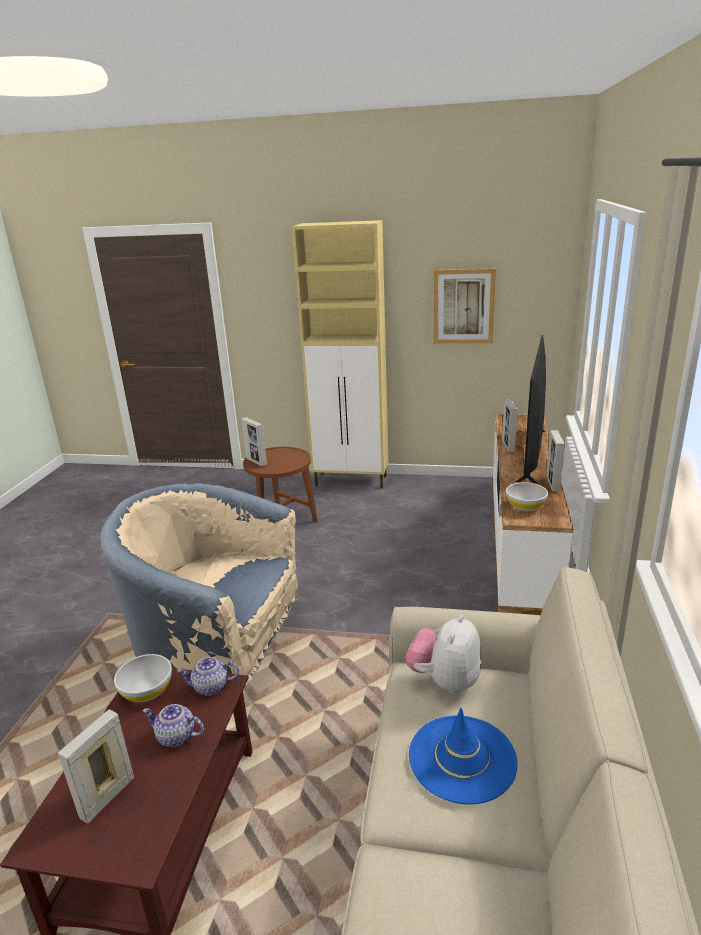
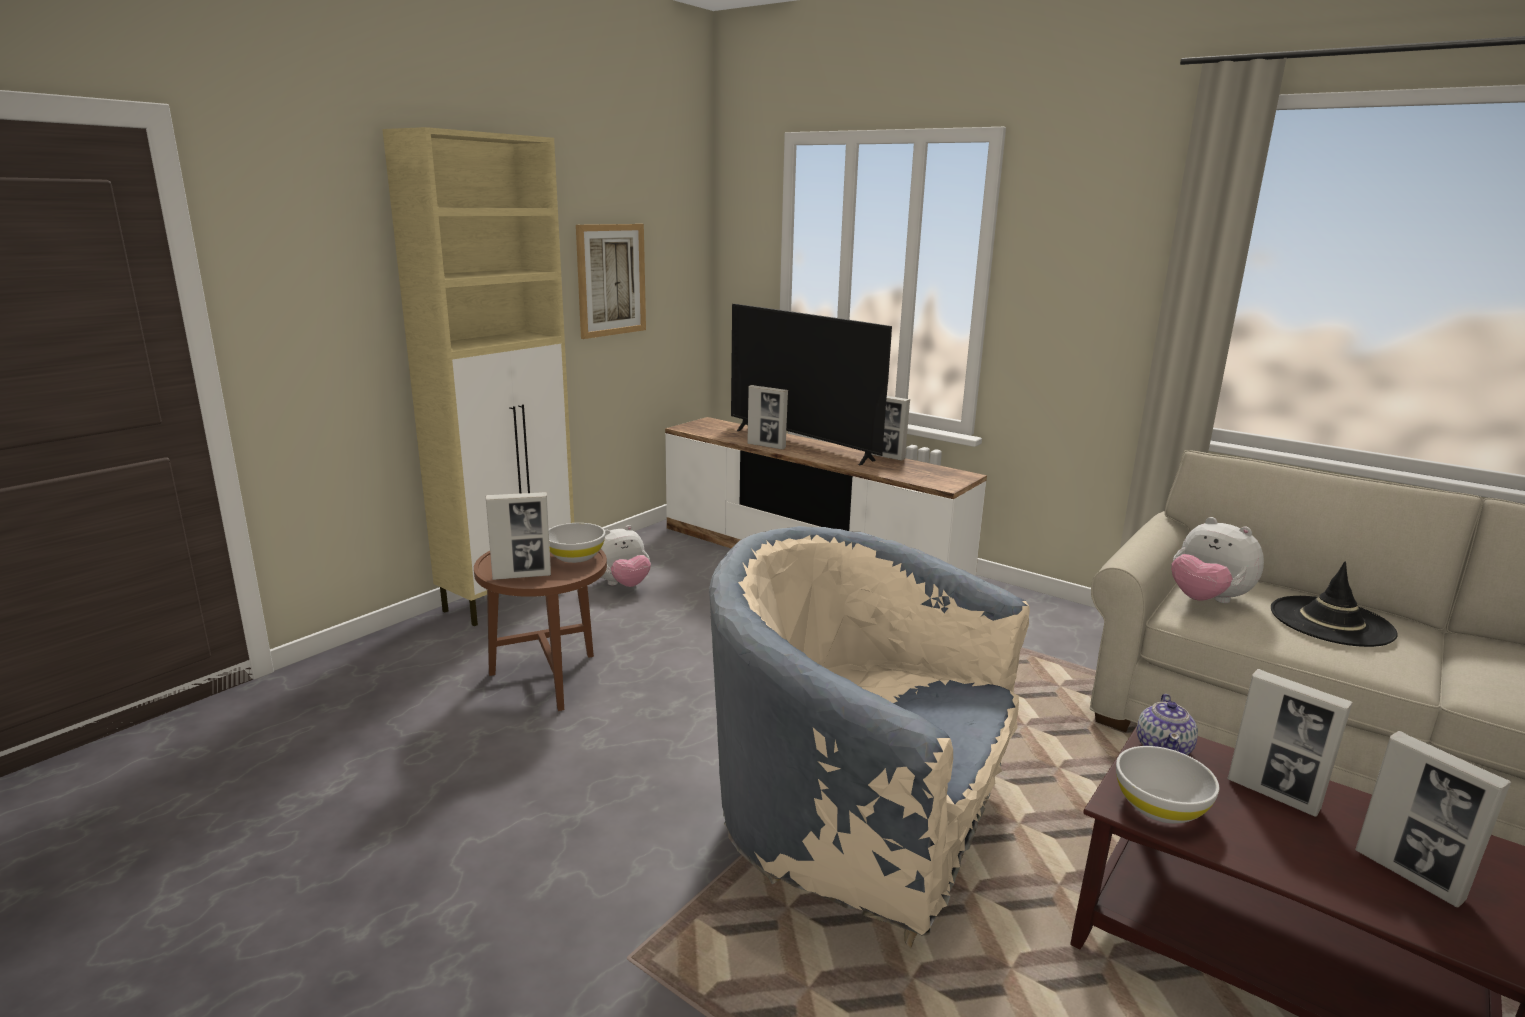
camera: 65 degrees left, 5 degrees down
beige armchair [100,483,298,690] -> beige armchair turned 75 degrees clockwise [709,526,1030,948]
teapot [143,704,204,747] -> picture frame [1227,669,1353,817]
blue hat [409,708,518,805] -> black hat [1271,561,1398,647]
white bowl [506,482,548,511] -> white bowl moved to [549,523,605,563]
none -> plush toy [601,525,651,587]

